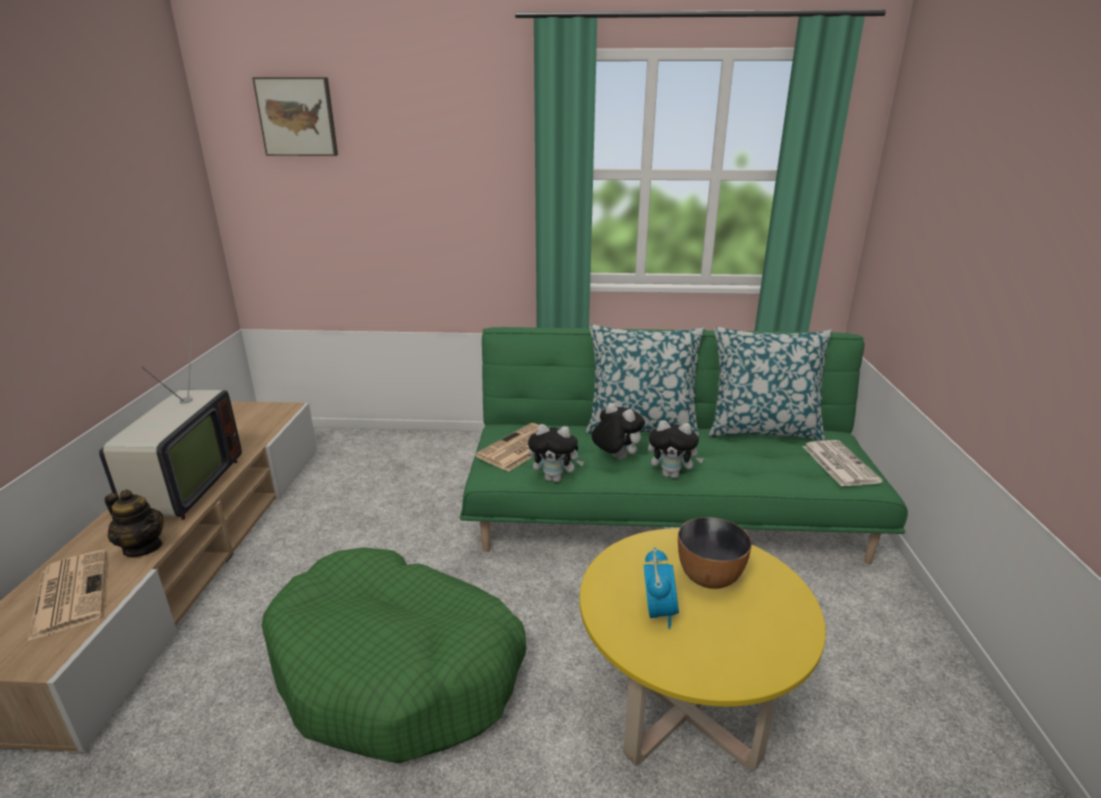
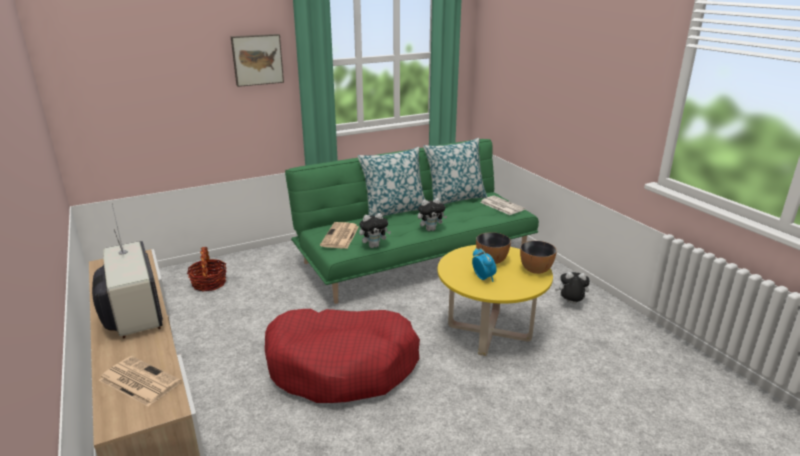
camera: 30 degrees left, 0 degrees up
teapot [105,490,164,557] -> none
picture [252,77,338,156] -> picture moved to [231,34,284,87]
green dog bed [261,547,526,764] -> red dog bed [265,309,420,403]
plush toy [591,403,645,460] -> plush toy moved to [555,272,590,304]
none -> basket [187,247,226,292]
none -> bowl [520,241,557,274]

